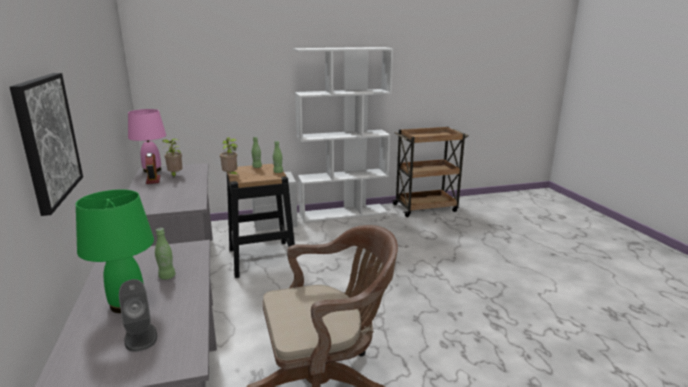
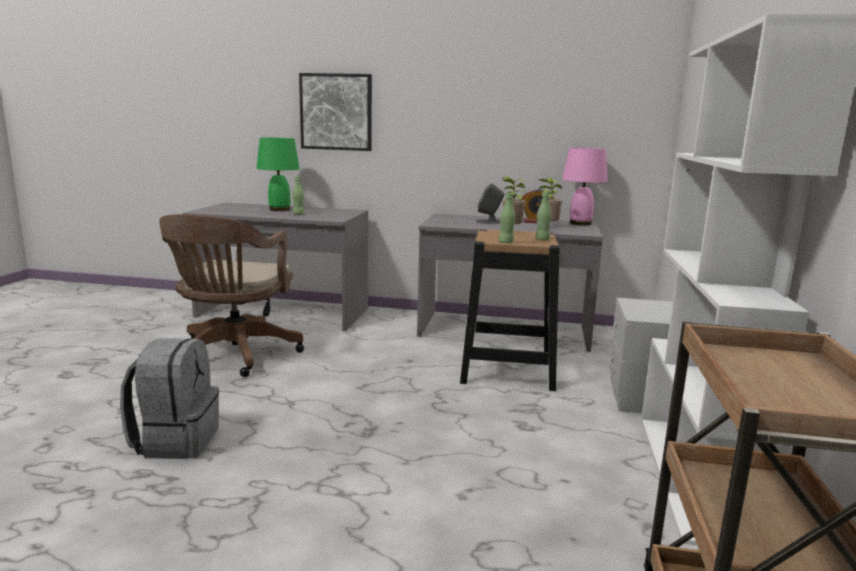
camera: 115 degrees right, 5 degrees down
grey speaker [119,279,157,352] -> grey speaker moved to [476,183,504,224]
none -> grey backpack [120,338,219,459]

